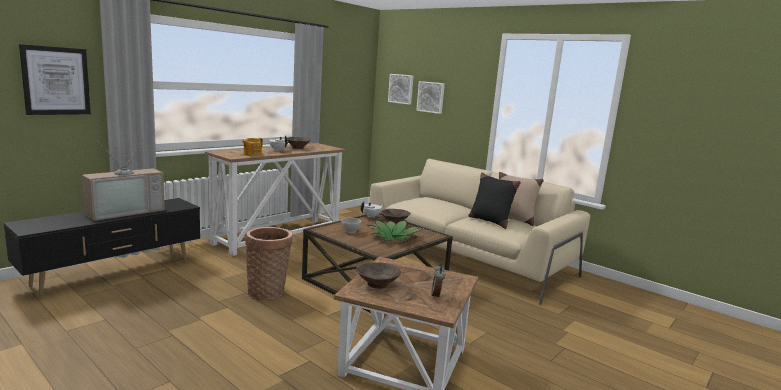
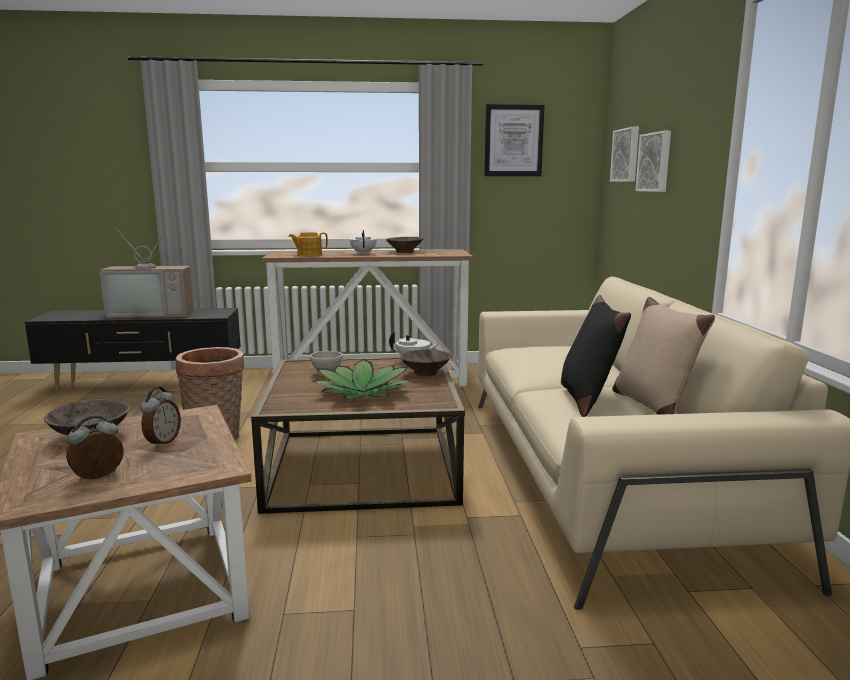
camera: 45 degrees right, 0 degrees up
picture [19,44,91,115] -> picture moved to [484,104,544,176]
none -> alarm clock [141,387,181,448]

